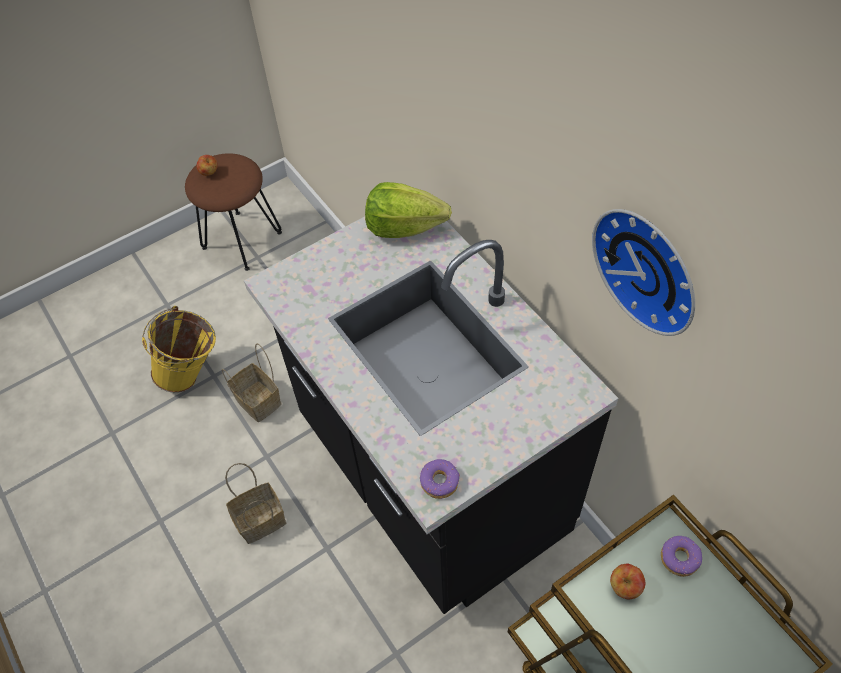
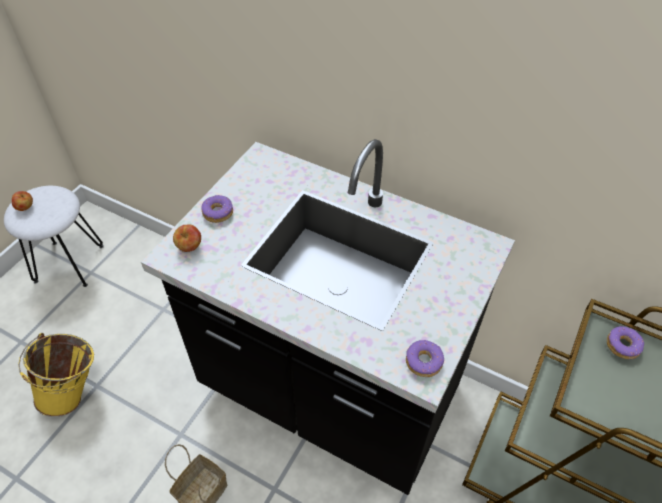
camera: 30 degrees left, 5 degrees down
brown stool [185,153,282,271] -> white stool [4,186,104,287]
basket [222,343,282,422] -> none
lettuce [365,182,452,238] -> none
wall clock [592,209,695,336] -> none
apple [610,564,645,599] -> apple moved to [173,225,201,252]
none -> donut [201,195,233,223]

